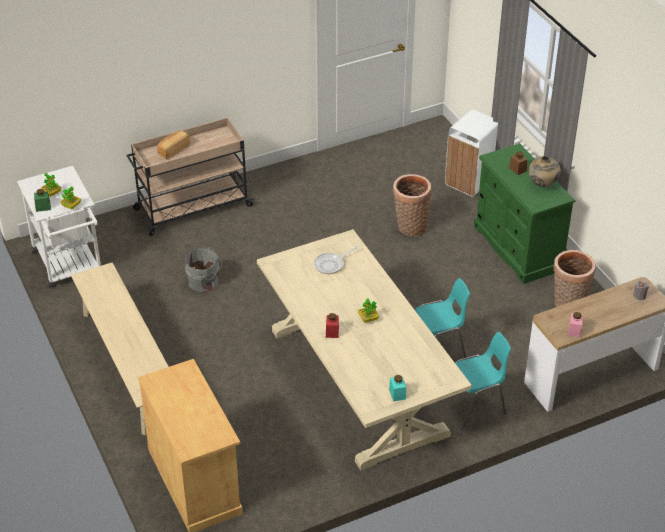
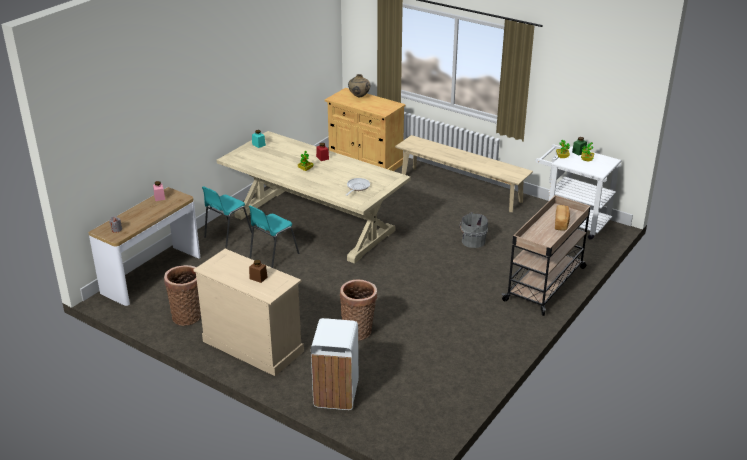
camera: 150 degrees right, 10 degrees down
green dresser [474,143,575,284] -> beige dresser [193,249,304,376]
beige vase [529,156,561,187] -> beige vase moved to [348,74,370,98]

